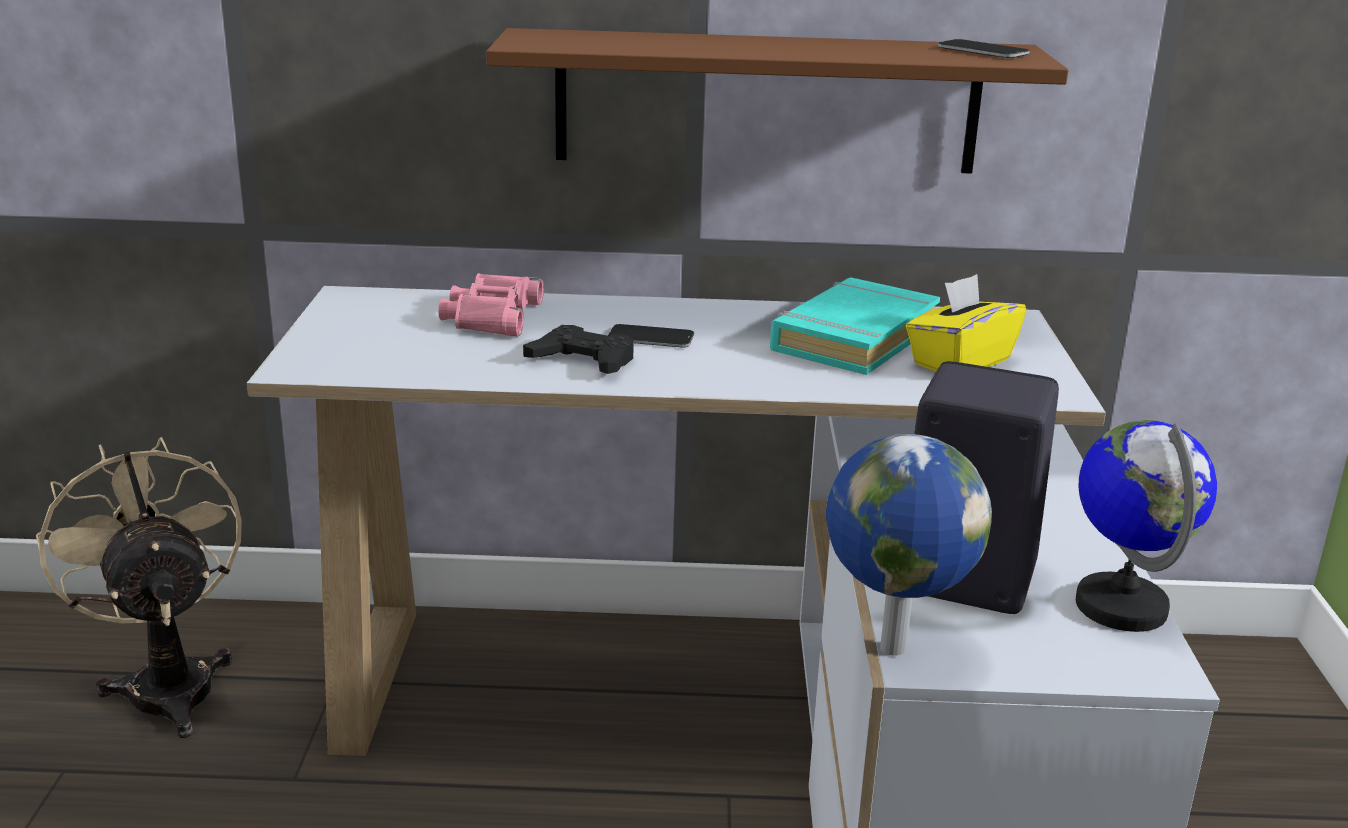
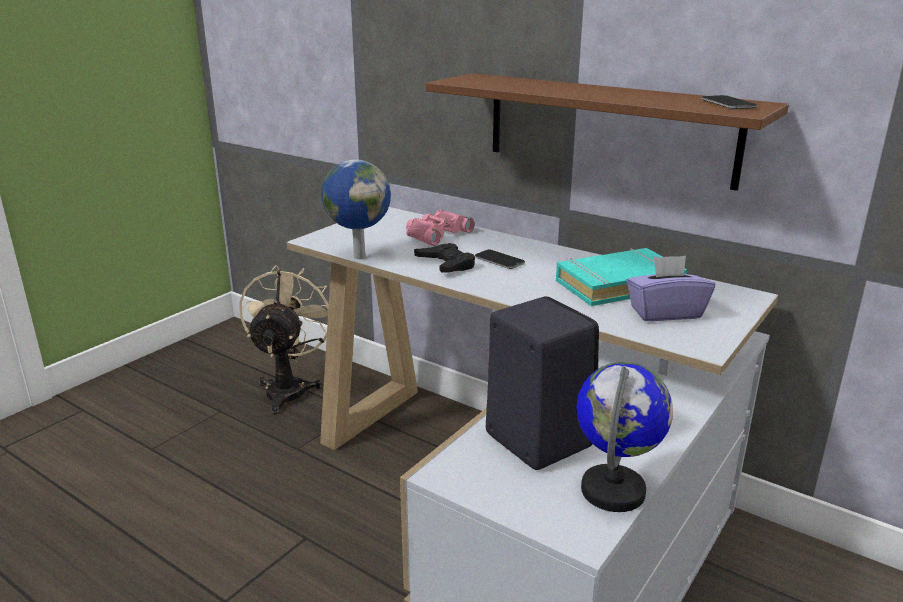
camera: 35 degrees right, 0 degrees up
globe [826,434,992,656] -> globe moved to [321,159,391,259]
yellow tissue box [906,274,1026,372] -> purple tissue box [626,255,715,321]

